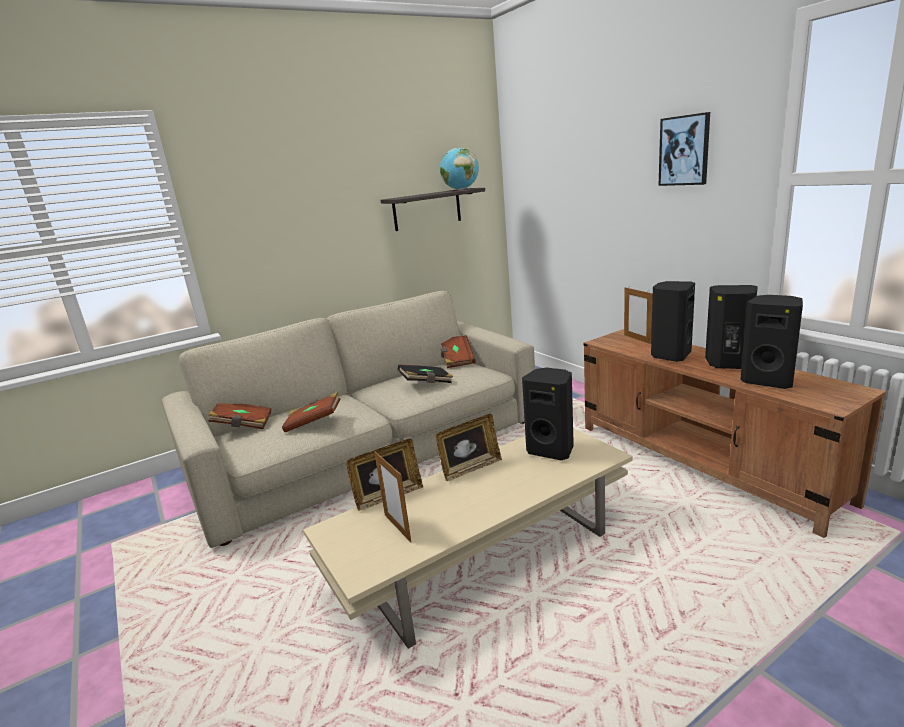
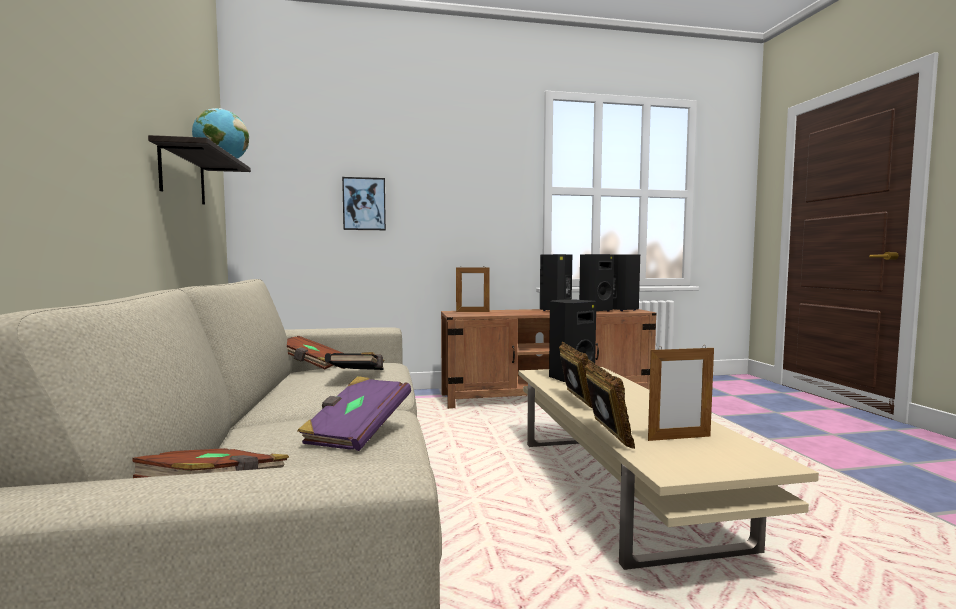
camera: 70 degrees left, 15 degrees down
brown book [282,392,341,432] -> purple book [298,376,411,451]
black speaker [651,281,695,362] -> black speaker moved to [613,254,640,311]
picture [658,112,710,186] -> picture moved to [342,177,386,230]

